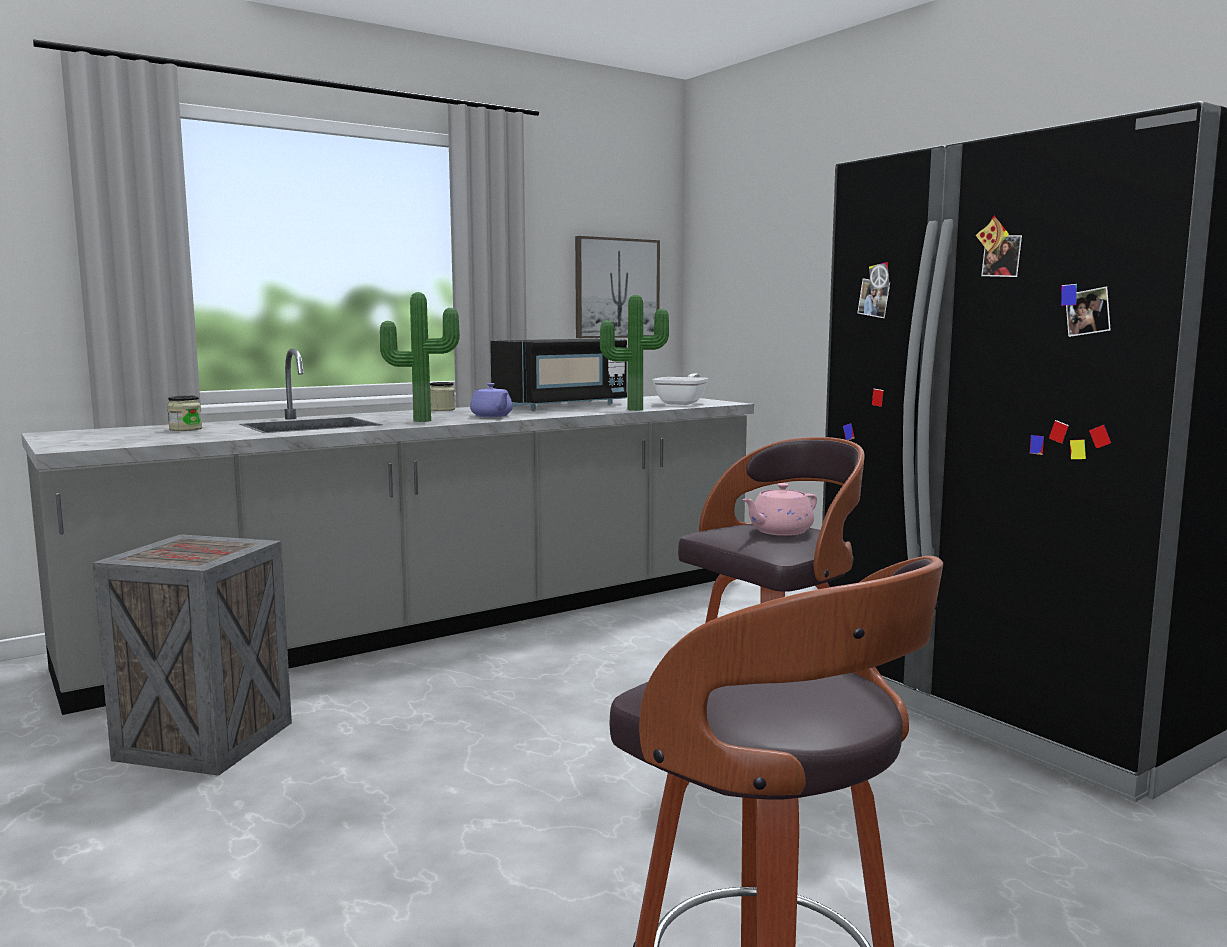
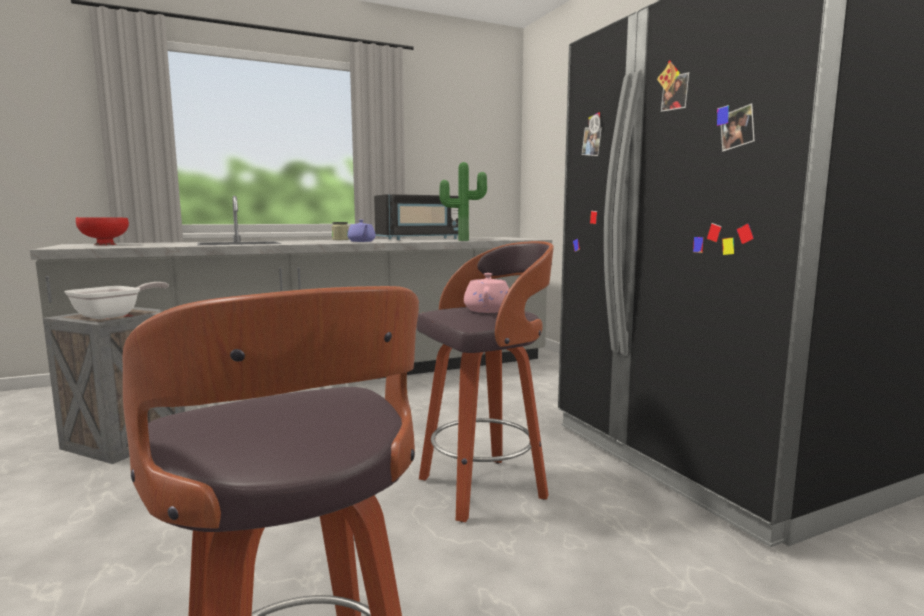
camera: 10 degrees right, 0 degrees up
jar [167,396,202,431] -> none
potted plant [380,292,460,422] -> none
picture [575,236,660,338] -> none
frying pan [652,373,708,405] -> frying pan moved to [64,282,169,319]
pink teapot [742,483,817,536] -> pink teapot turned 120 degrees clockwise [464,273,509,313]
none -> red bowl [76,217,129,245]

